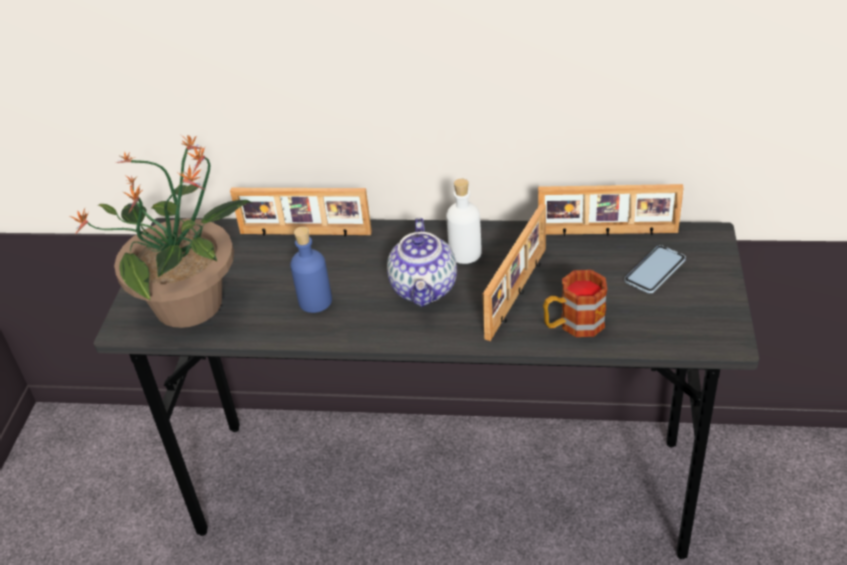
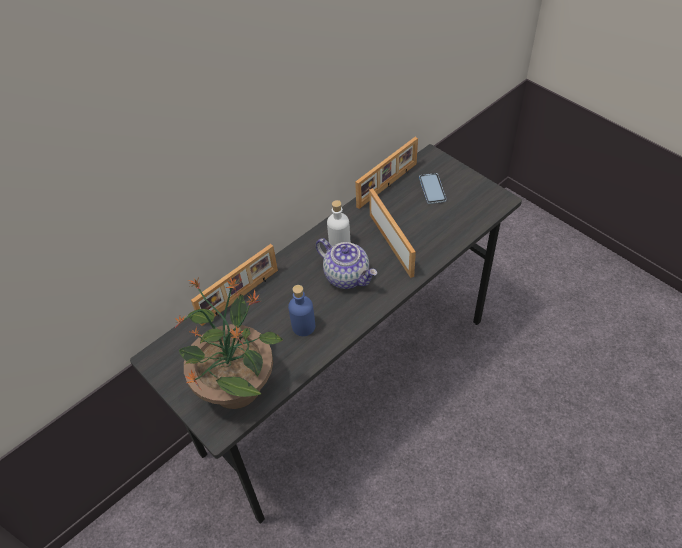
camera: 50 degrees left, 10 degrees up
mug [543,270,607,337] -> none

